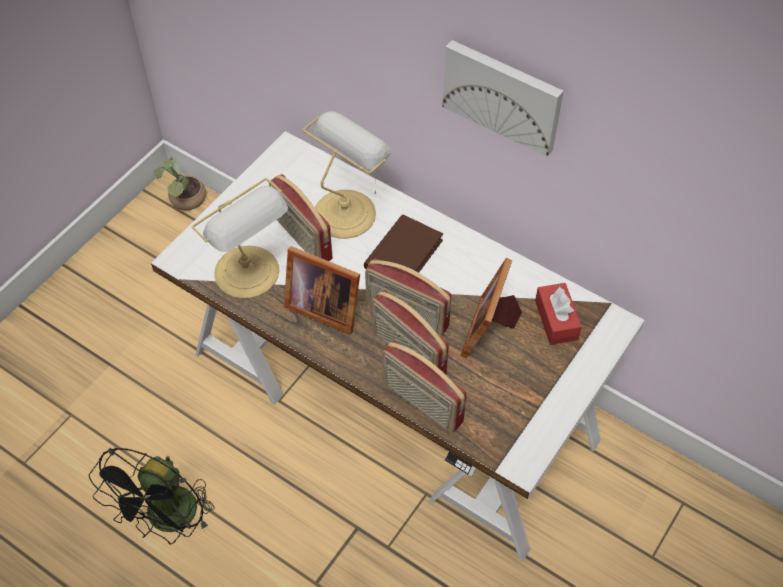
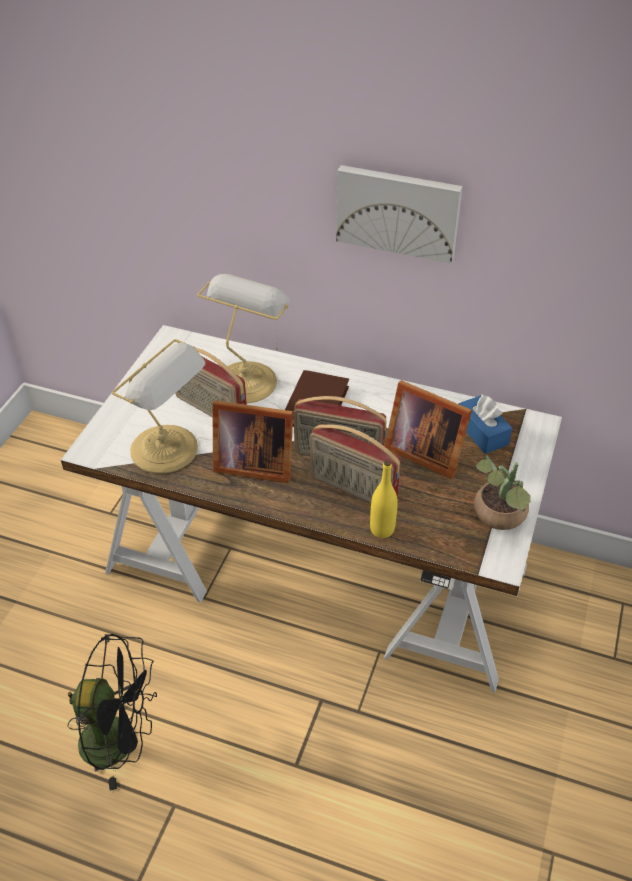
camera: 15 degrees left, 10 degrees down
black fan [89,448,215,544] -> black fan turned 90 degrees counterclockwise [67,634,157,791]
potted plant [154,157,206,210] -> potted plant moved to [474,455,531,530]
radio [382,340,467,433] -> yellow bottle [370,460,398,538]
picture frame [460,258,522,358] -> picture frame turned 60 degrees counterclockwise [384,380,472,479]
red tissue box [535,283,581,345] -> blue tissue box [458,395,512,454]

